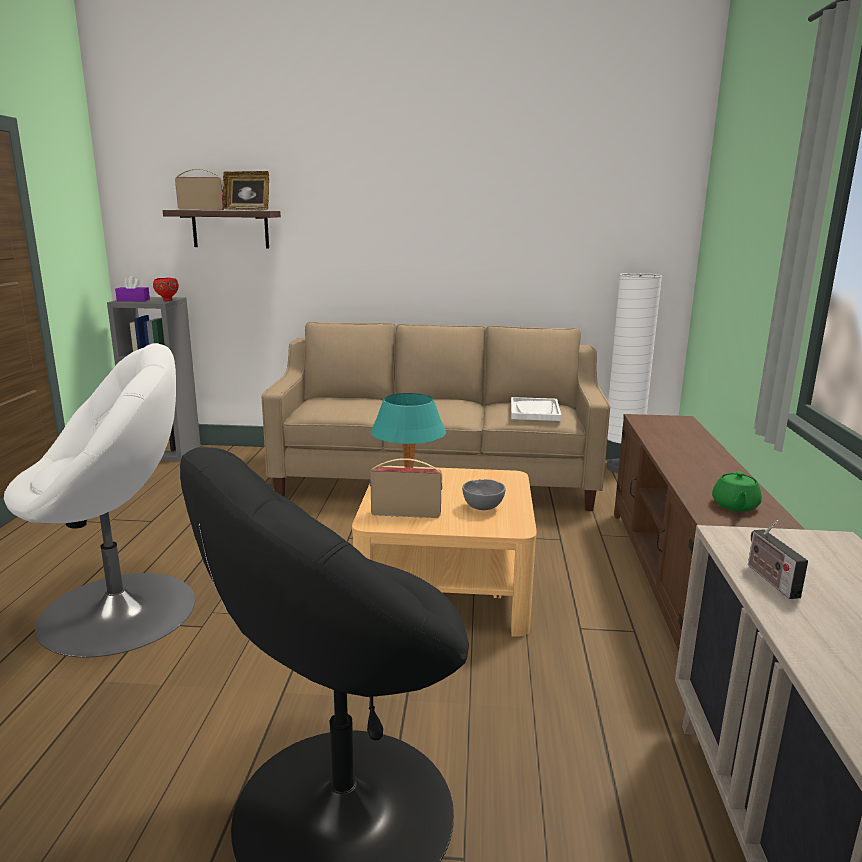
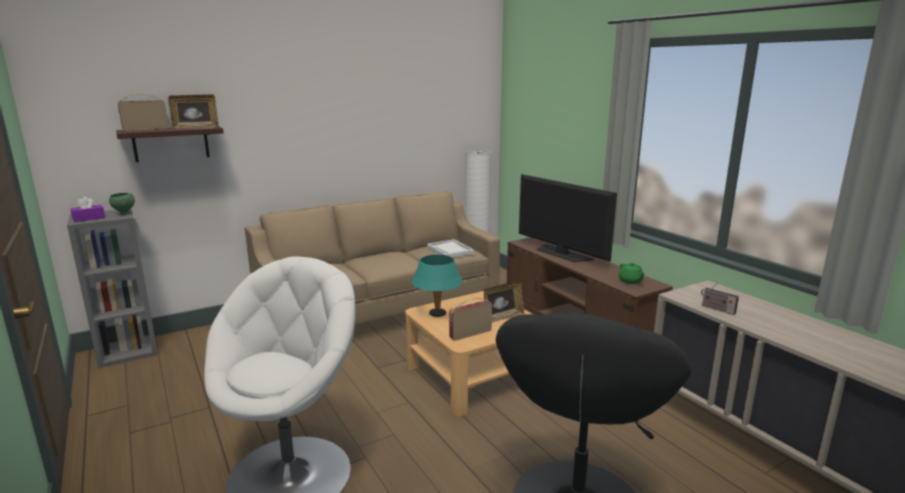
camera: 35 degrees left, 0 degrees up
red bowl [153,278,179,301] -> green bowl [109,193,135,215]
grey bowl [462,479,505,510] -> picture frame [483,281,525,323]
none -> television [519,174,617,262]

